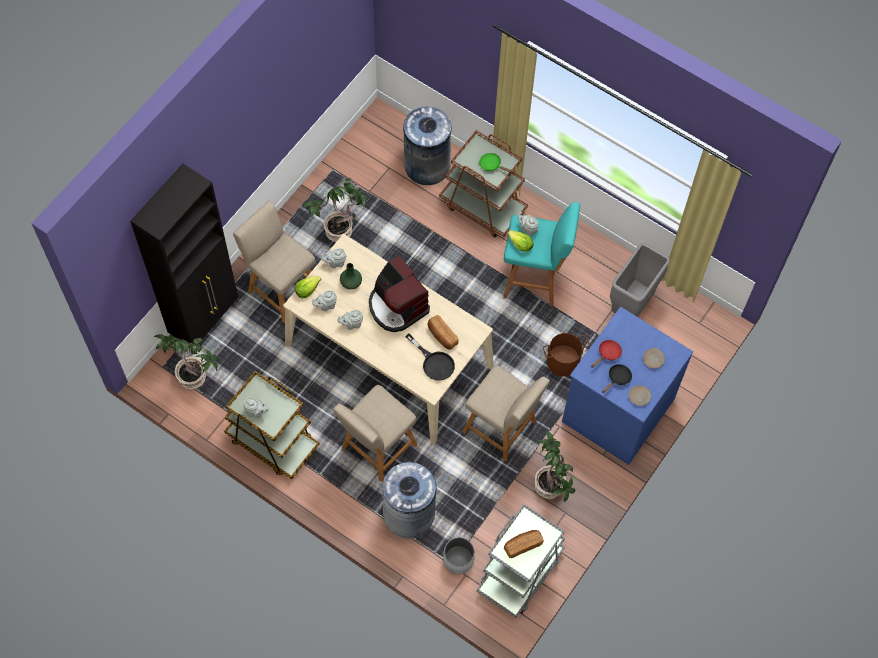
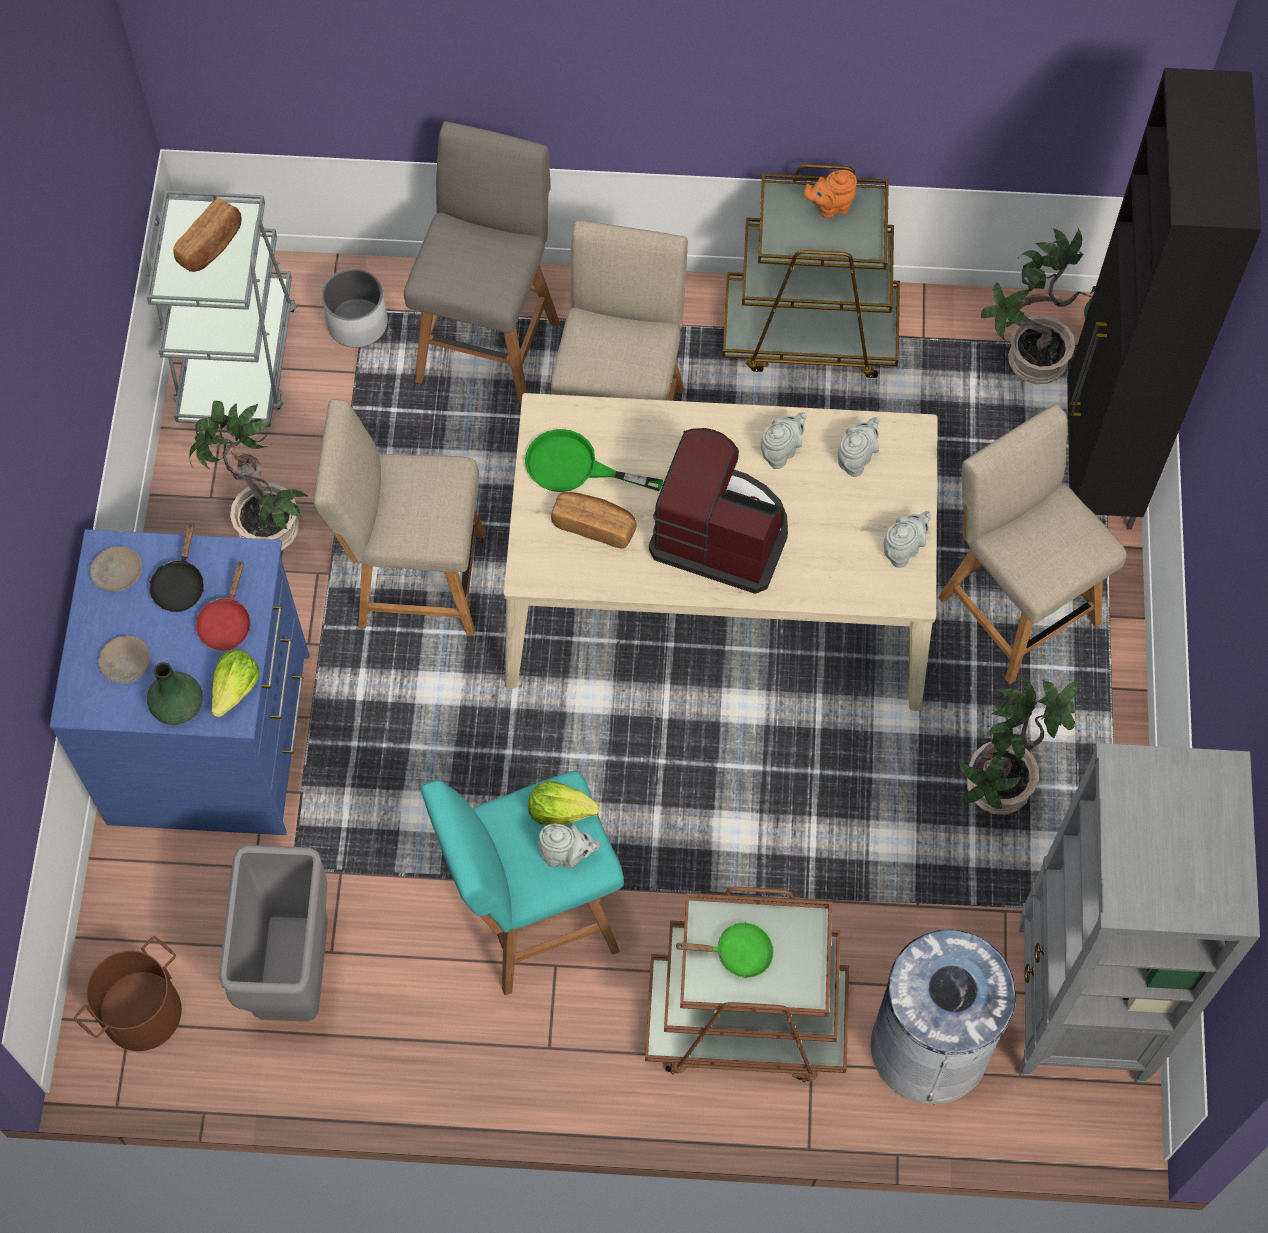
camera: 150 degrees right, 0 degrees up
beige chair [233,201,316,323] -> beige chair turned 135 degrees counterclockwise [938,404,1127,684]
grey teapot [244,398,269,418] -> orange teapot [804,170,857,218]
lettuce [295,276,321,299] -> lettuce moved to [211,649,260,718]
green vase [340,263,362,290] -> green vase moved to [147,662,203,725]
grey trash can [382,462,437,539] -> grey stool [404,121,559,409]
black frying pan [405,333,455,381] -> green frying pan [525,429,663,492]
brown bucket [543,333,590,377] -> brown bucket moved to [74,936,182,1051]
none -> grey bookcase [1018,743,1260,1083]

